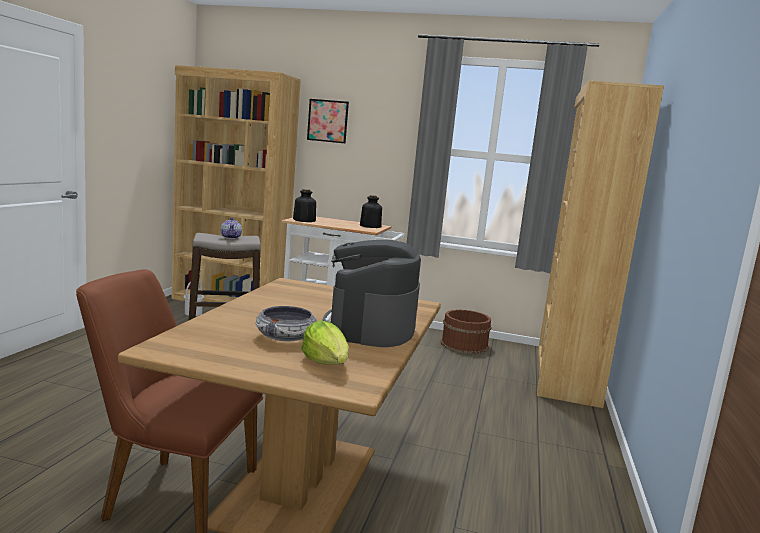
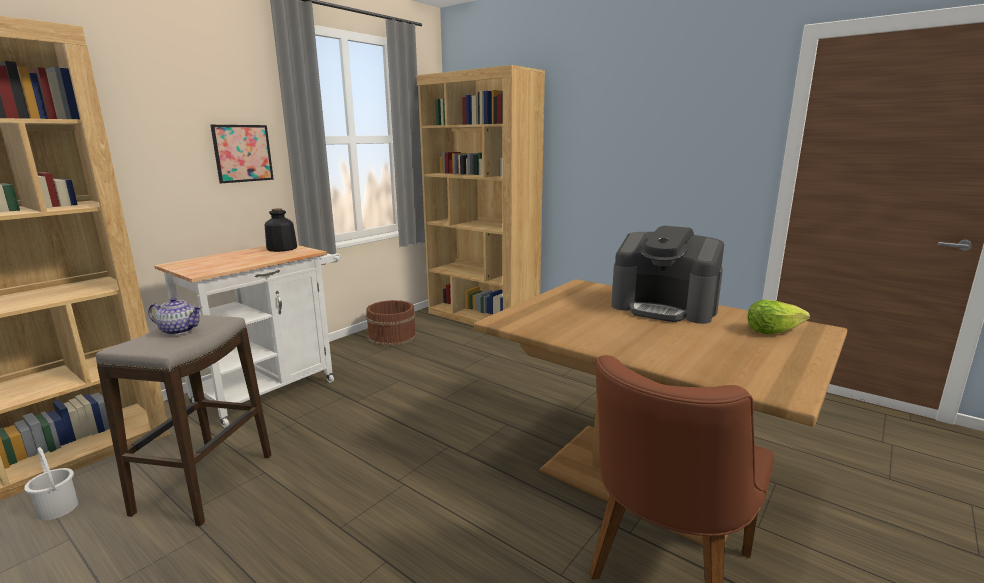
camera: 65 degrees left, 5 degrees up
bowl [255,306,317,341] -> none
bottle [293,189,316,222] -> none
picture [307,99,349,144] -> picture moved to [210,125,274,183]

